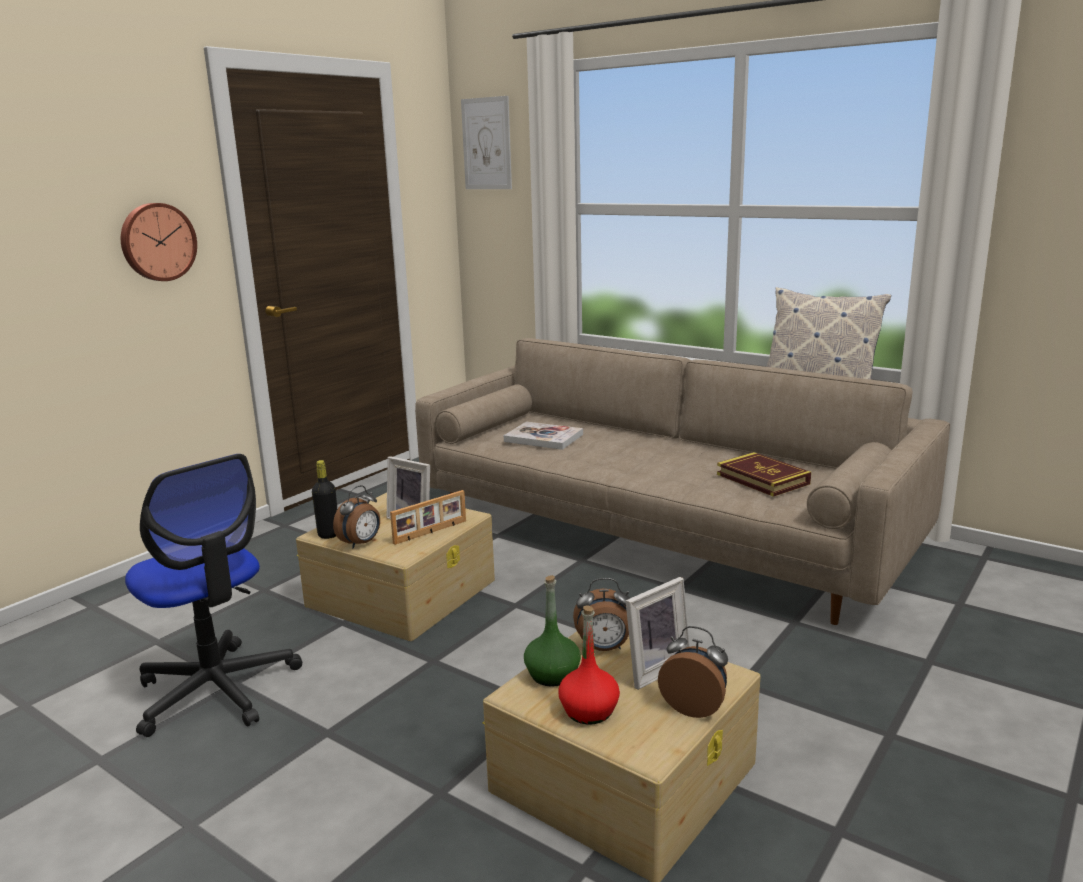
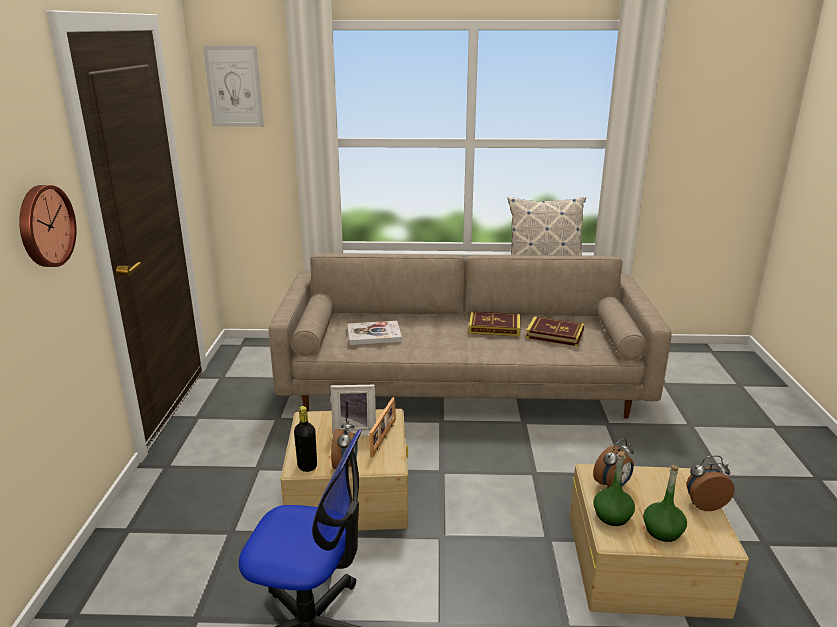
camera: 35 degrees left, 5 degrees up
red bottle [558,605,620,725] -> green bottle [643,465,687,542]
picture frame [625,577,690,690] -> none
none -> book [469,311,520,336]

